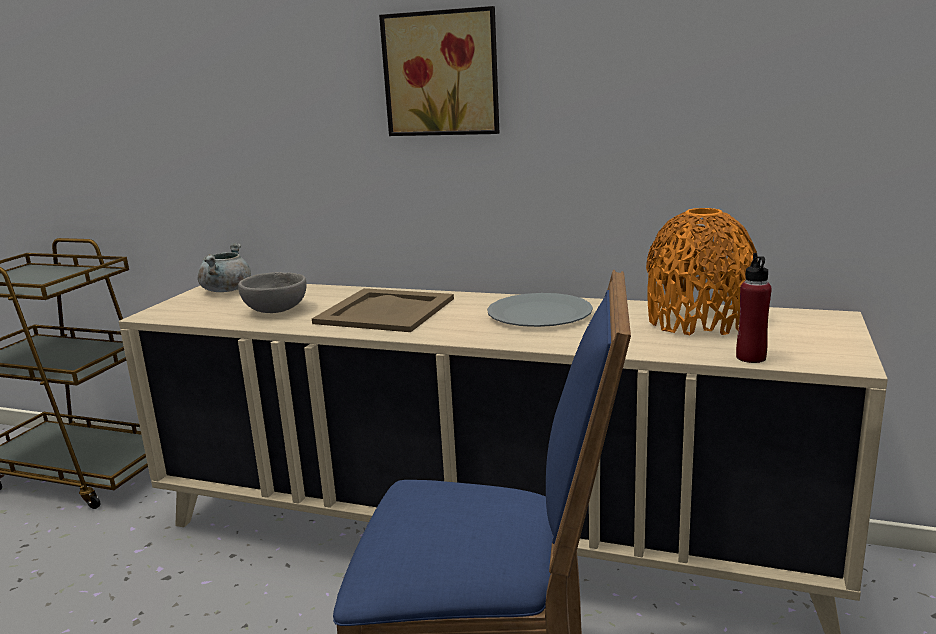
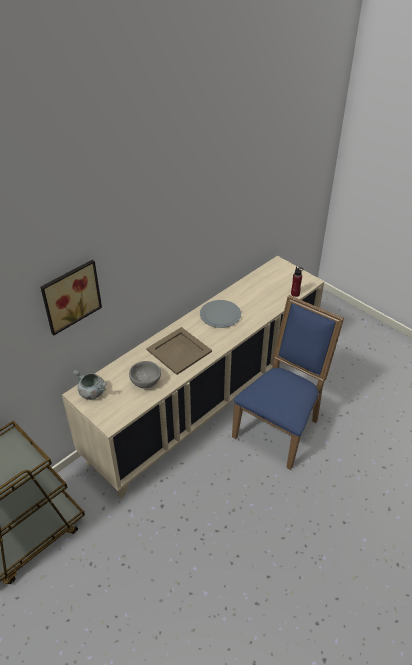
camera: 65 degrees left, 25 degrees up
picture [379,6,499,136] -> picture moved to [40,260,102,335]
orange vase [646,208,758,335] -> none

